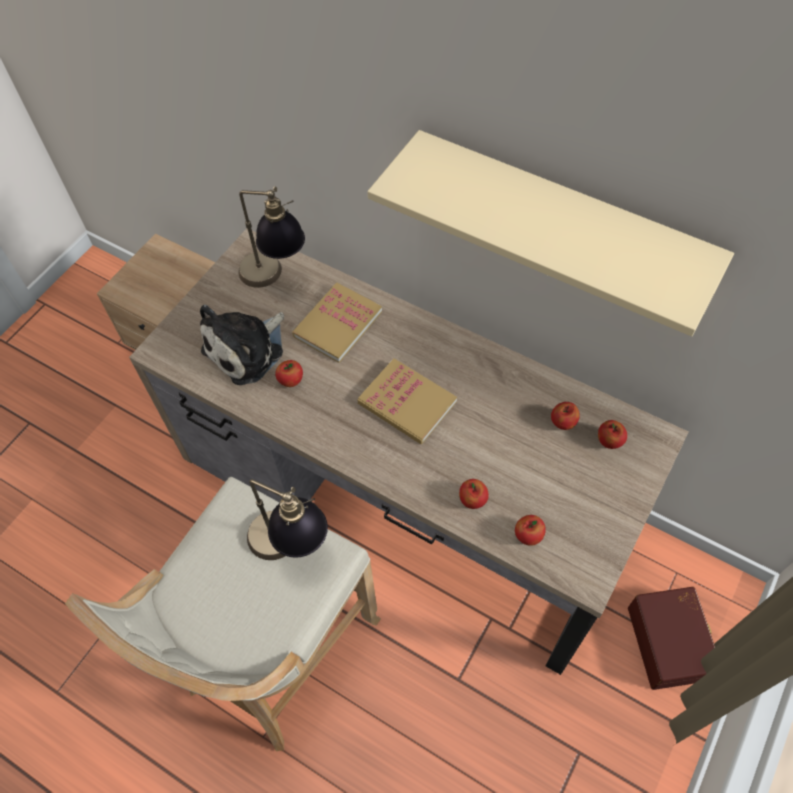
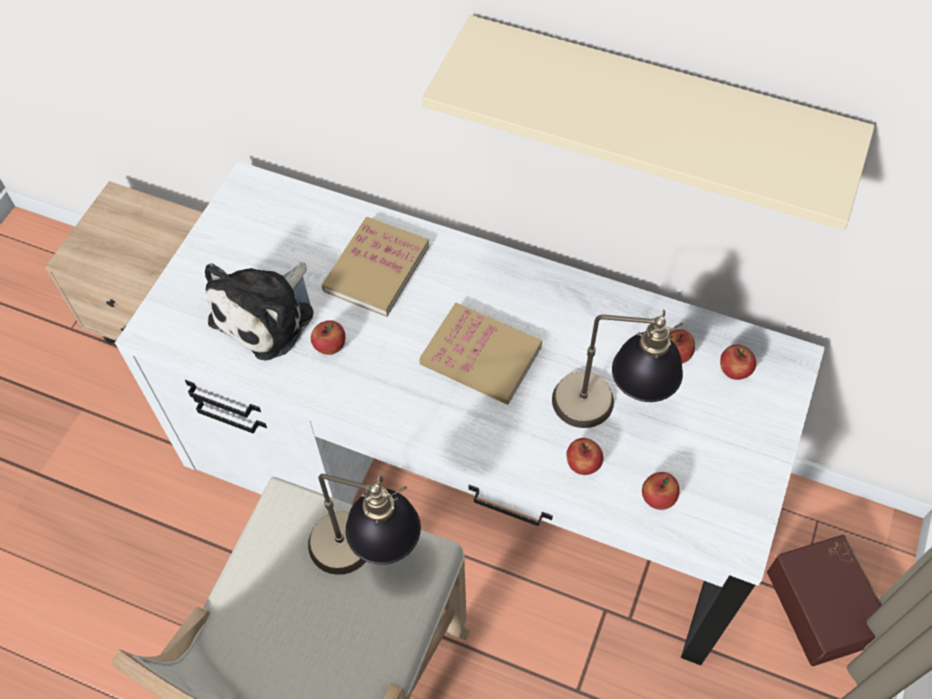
camera: 10 degrees left, 0 degrees up
brown desk [129,228,688,675] -> white desk [115,161,825,665]
table lamp [239,186,305,288] -> table lamp moved to [552,310,683,428]

